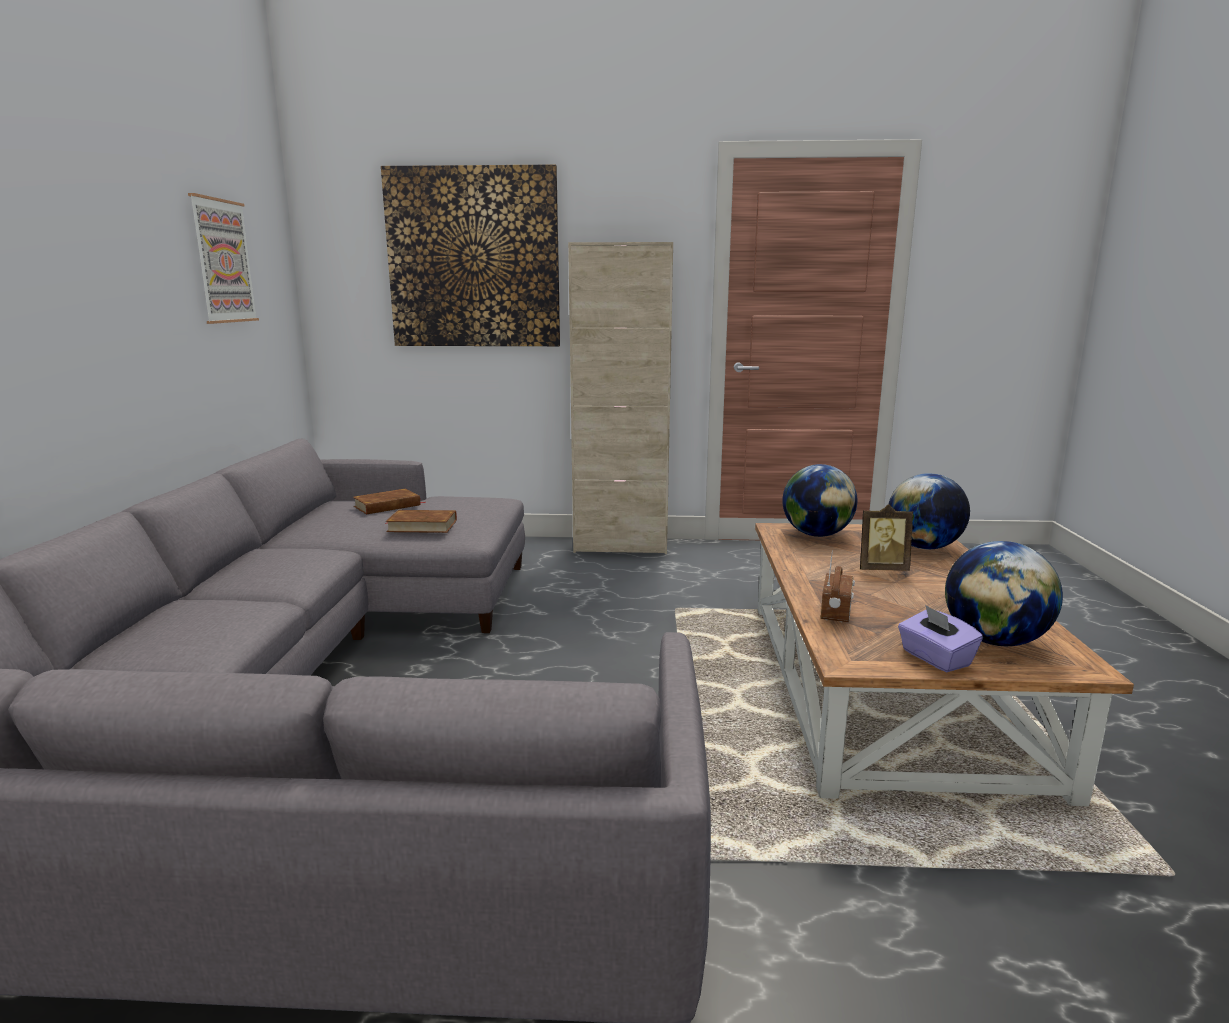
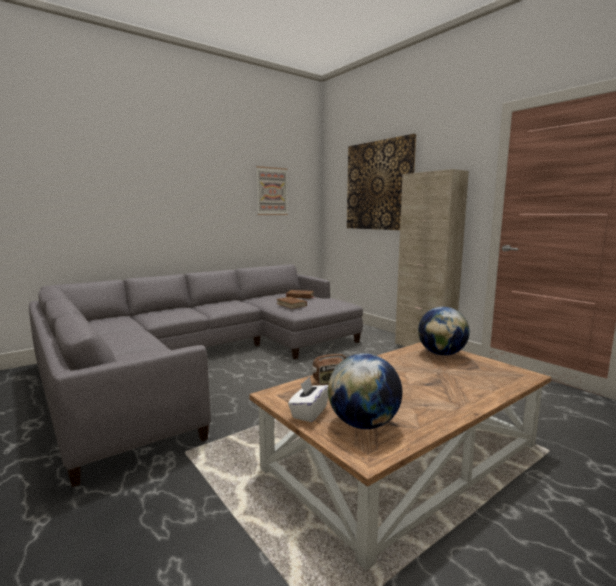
camera: 50 degrees right, 5 degrees down
picture frame [860,504,913,571] -> none
globe [889,473,970,549] -> none
purple tissue box [898,605,983,672] -> white tissue box [288,377,328,422]

